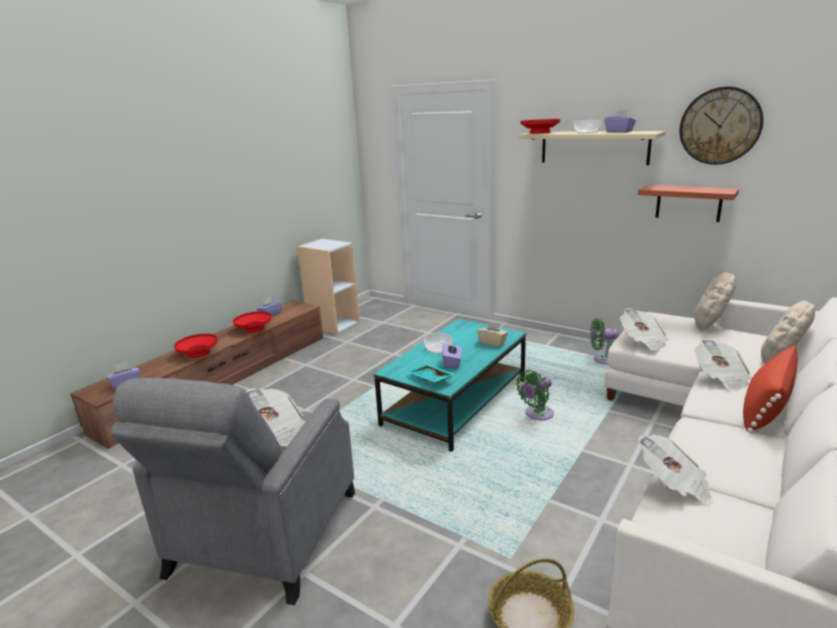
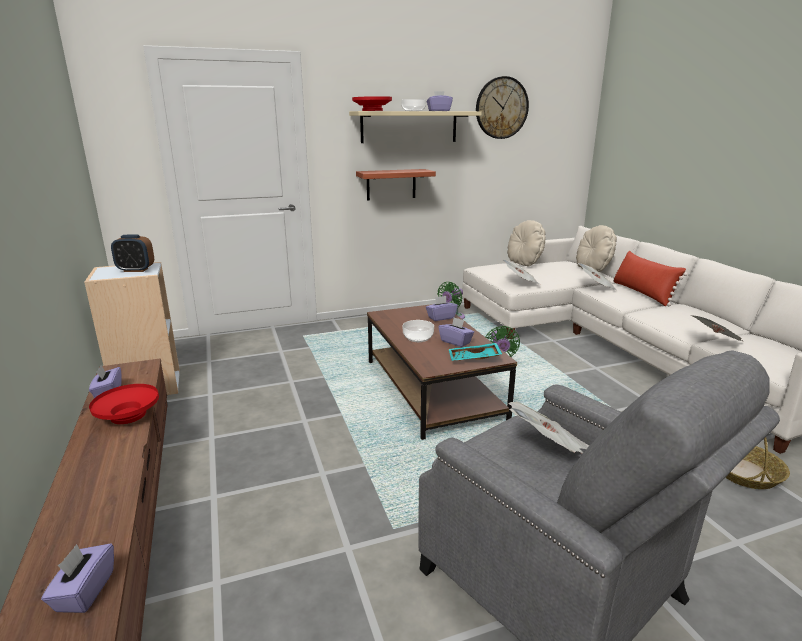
camera: 55 degrees left, 0 degrees up
red bowl [174,334,218,358] -> none
turquoise coffee table [374,319,526,452] -> brown coffee table [367,304,517,440]
beige tissue box [477,322,508,347] -> purple tissue box [426,296,458,321]
shelf [638,185,739,222] -> shelf moved to [356,169,436,201]
none -> alarm clock [111,234,154,272]

